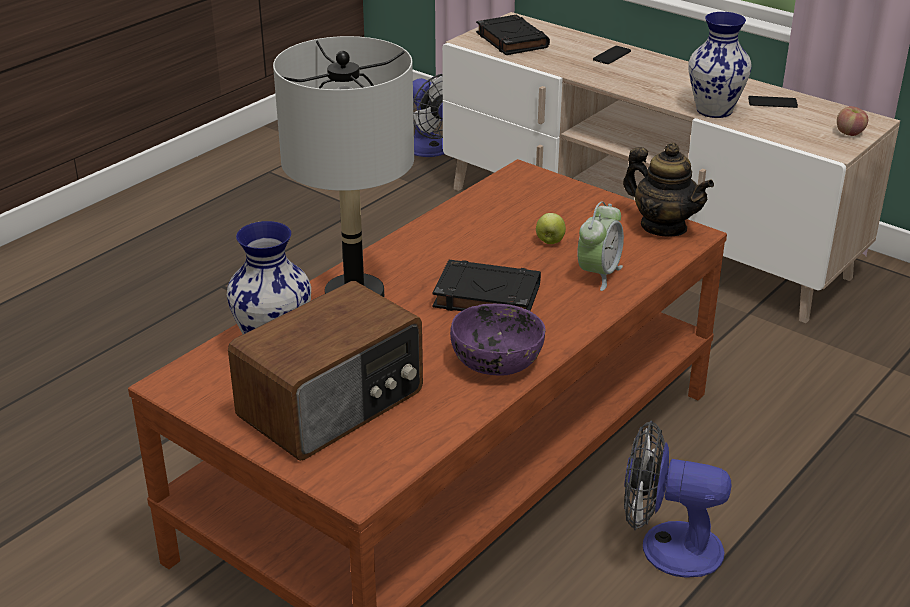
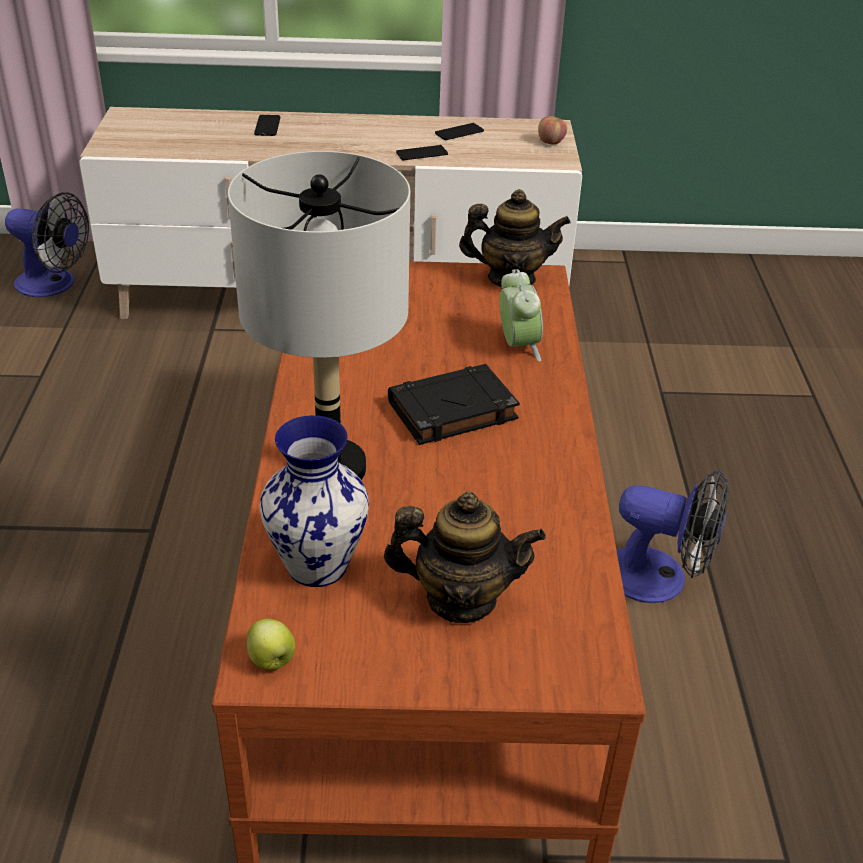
camera: 40 degrees left, 5 degrees up
radio [228,281,423,461] -> teapot [384,492,546,623]
purple bowl [450,304,546,376] -> none
black book [476,14,550,55] -> none
apple [536,213,566,244] -> apple moved to [247,618,295,670]
fan [624,420,731,578] -> fan turned 135 degrees counterclockwise [617,469,729,603]
vase [688,12,752,118] -> phone [396,145,448,160]

